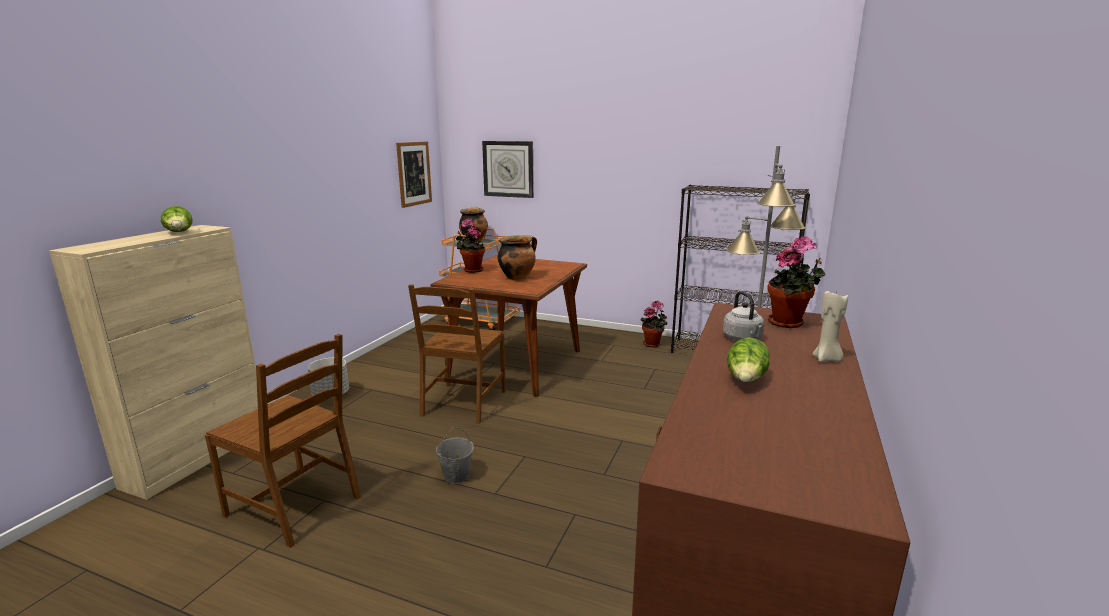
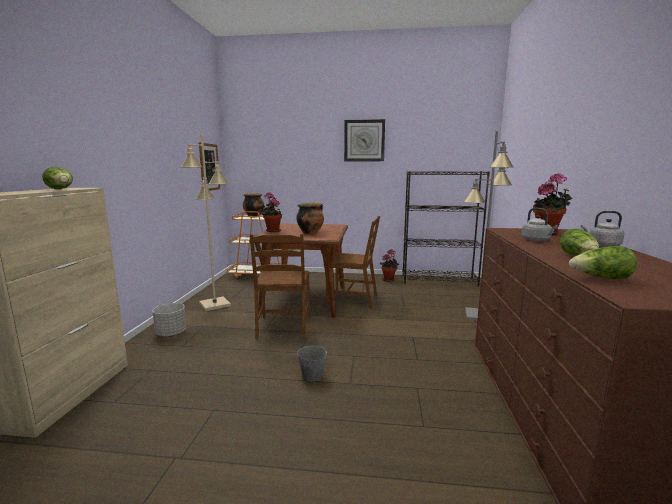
camera: 15 degrees left, 5 degrees down
brown chair [205,334,361,548] -> brown chair moved to [326,216,380,309]
wall clock [482,141,534,198] -> wall clock moved to [344,119,385,161]
beige candle [813,291,848,362] -> grey kettle [581,211,625,247]
none -> beige floor lamp [181,134,231,311]
none -> lettuce [569,246,637,279]

